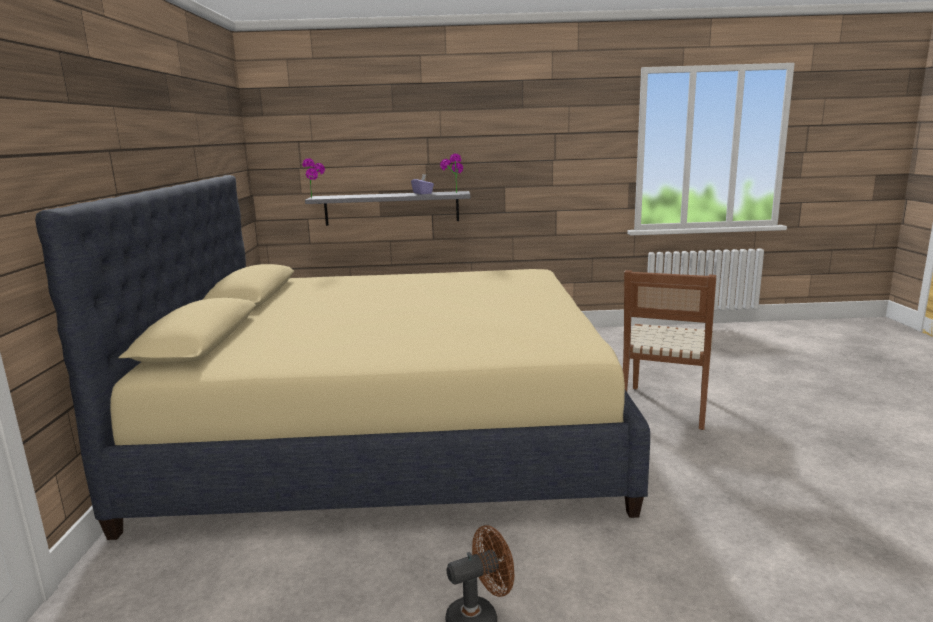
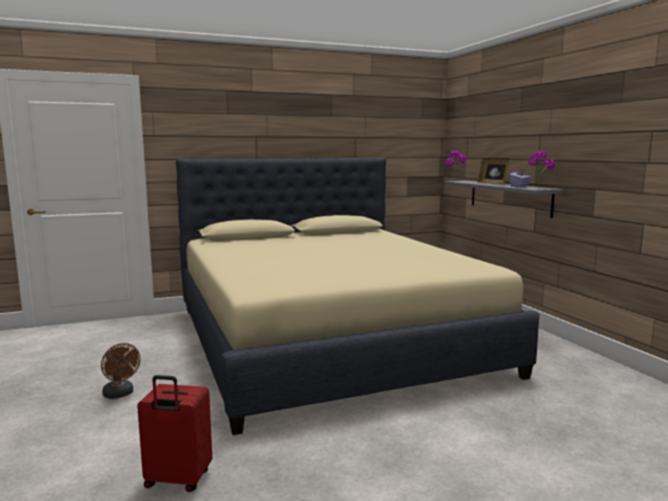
camera: 70 degrees right, 5 degrees down
chair [623,270,716,430] -> none
none -> red suitcase [137,375,212,492]
none -> picture frame [477,157,509,185]

